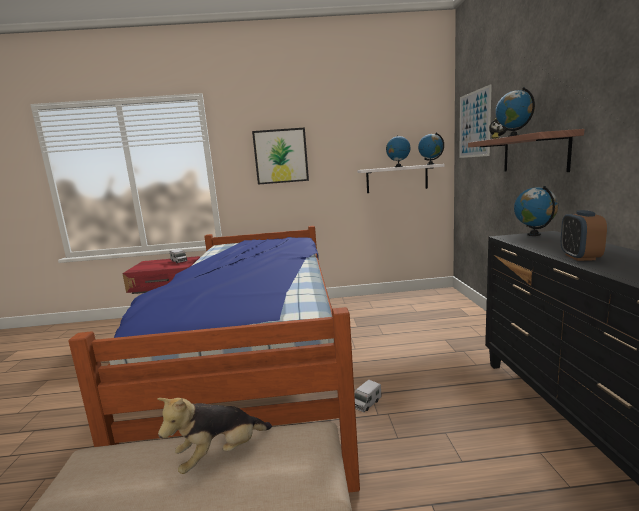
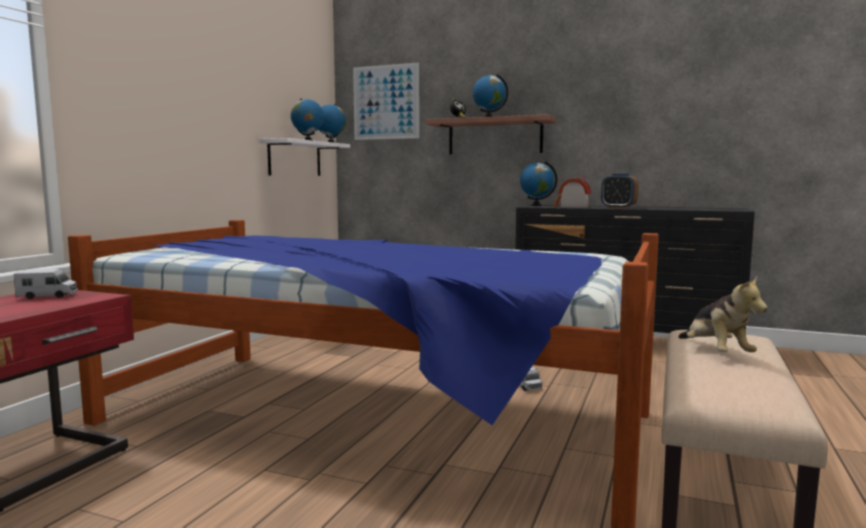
camera: 65 degrees left, 5 degrees down
picture [252,127,309,185] -> none
none -> toy house [554,176,591,208]

